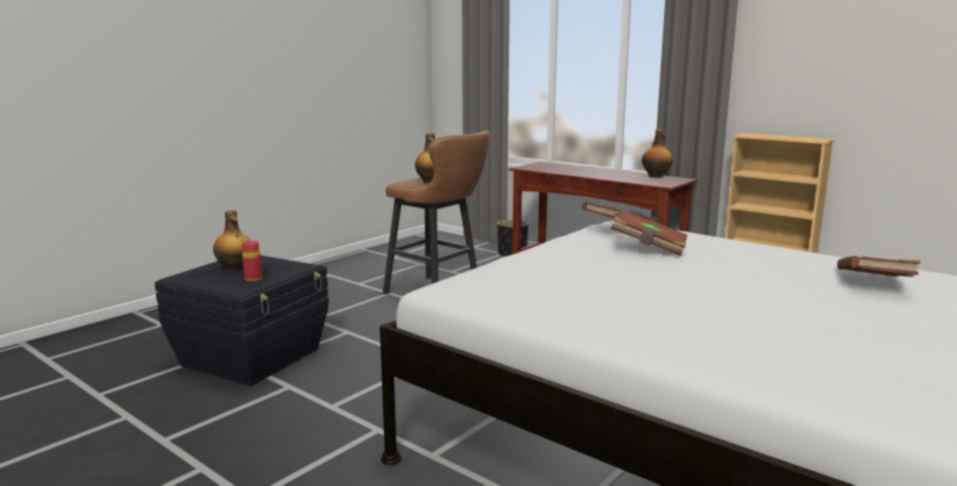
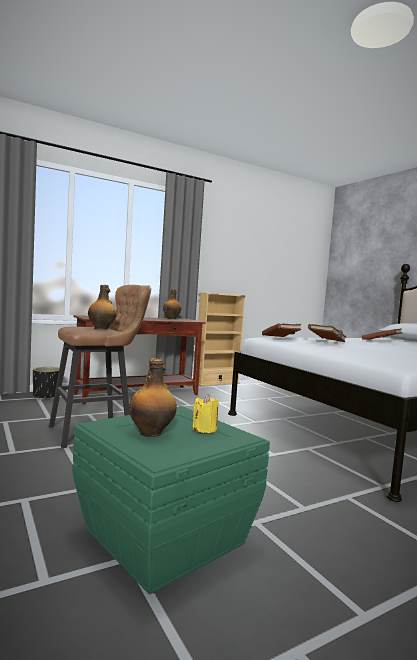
camera: 70 degrees left, 10 degrees down
black storage box [155,255,329,386] -> green storage box [72,406,270,594]
red bottle [242,241,263,282] -> yellow candle [192,394,219,433]

